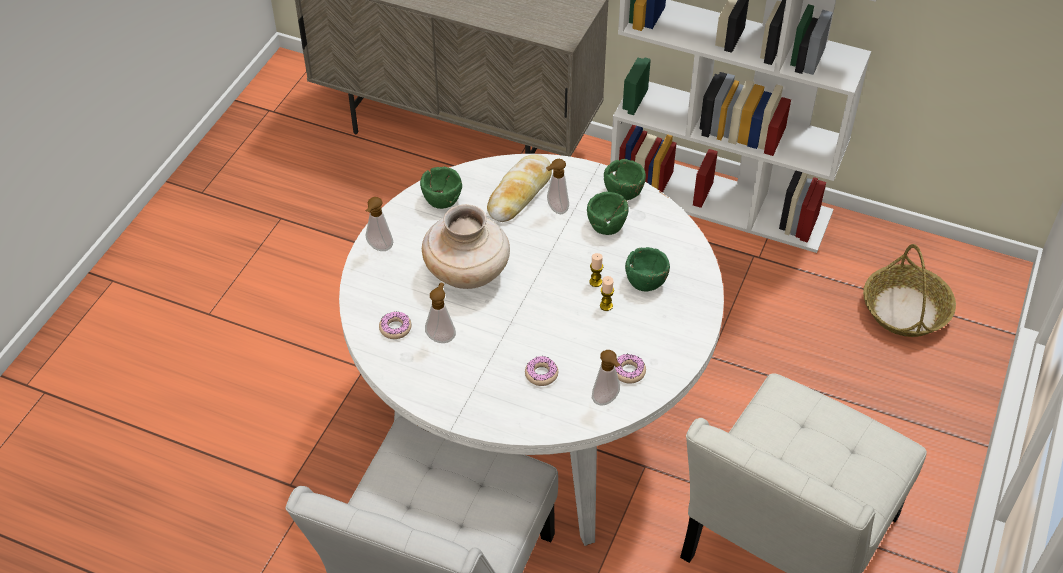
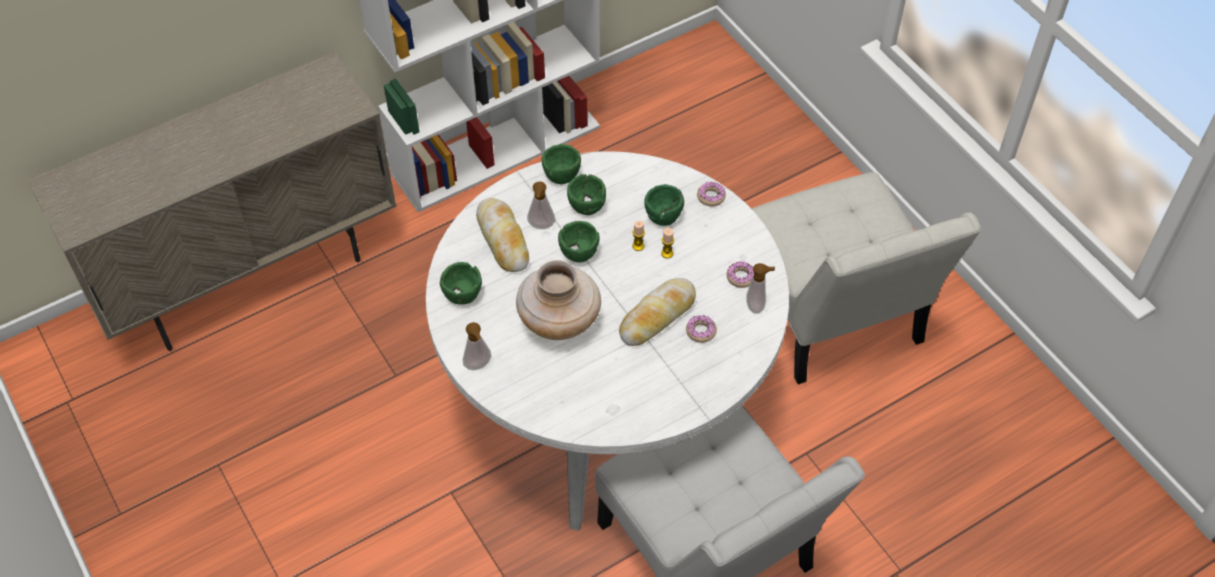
camera: 55 degrees left, 5 degrees up
donut [379,312,412,339] -> donut moved to [697,181,726,207]
soap dispenser [425,282,456,343] -> none
basket [863,244,956,337] -> none
none -> green bowl [558,221,600,263]
none -> bread [619,278,696,346]

